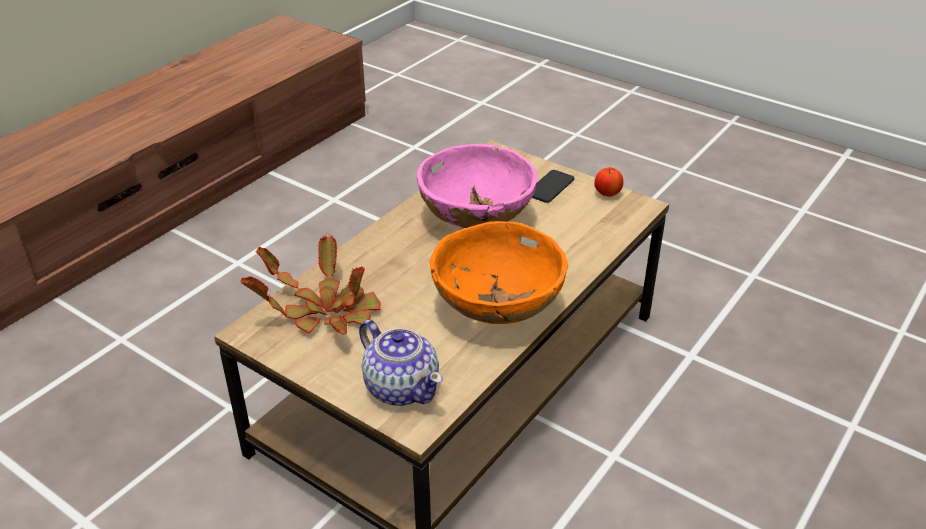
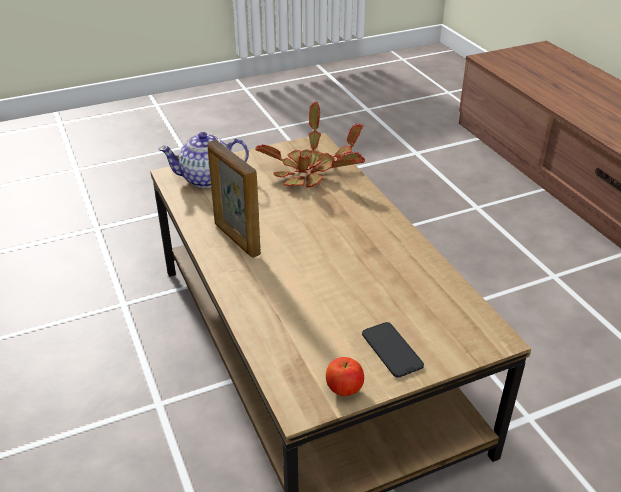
camera: 120 degrees right, 0 degrees up
pink bowl [417,144,538,228] -> none
orange bowl [430,221,568,324] -> picture frame [207,140,261,258]

